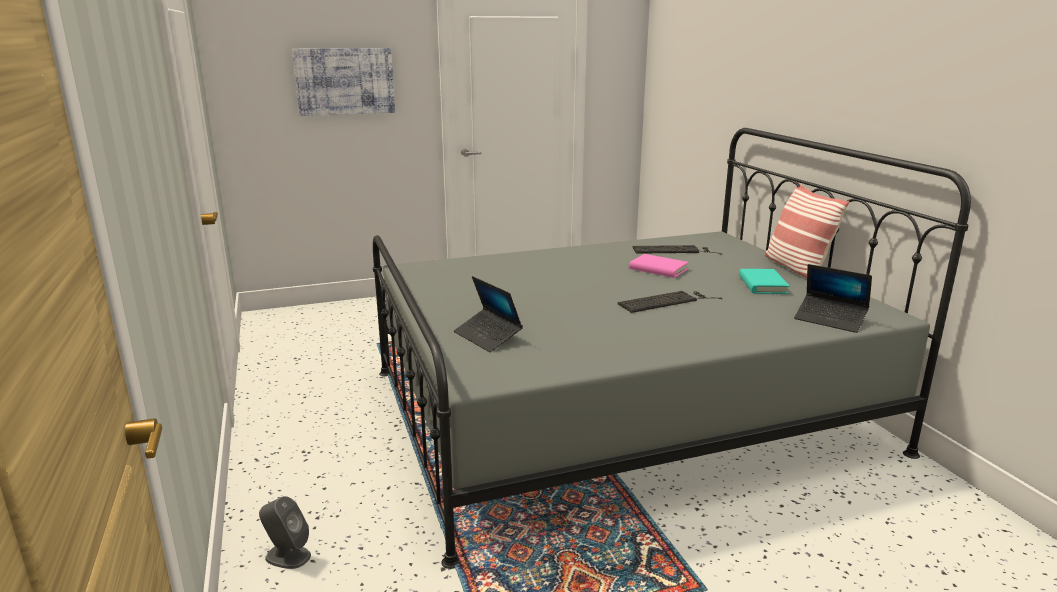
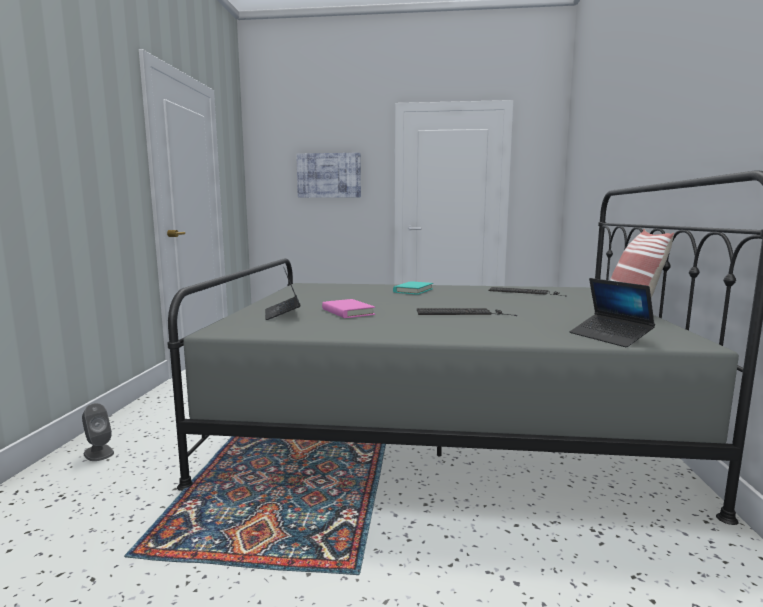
camera: 25 degrees right, 10 degrees down
pink book [629,254,688,278] -> pink book moved to [322,299,375,318]
turquoise book [739,269,790,294] -> turquoise book moved to [393,282,433,295]

